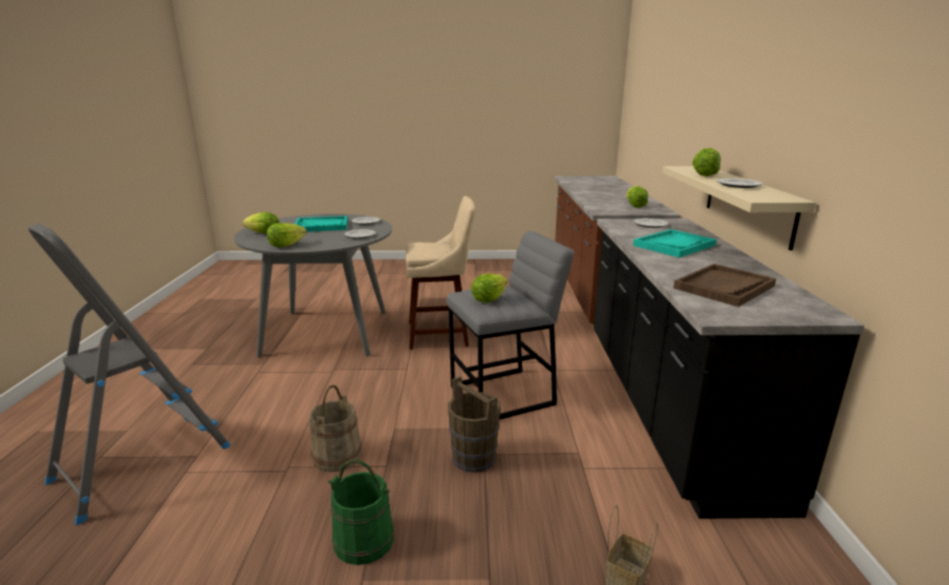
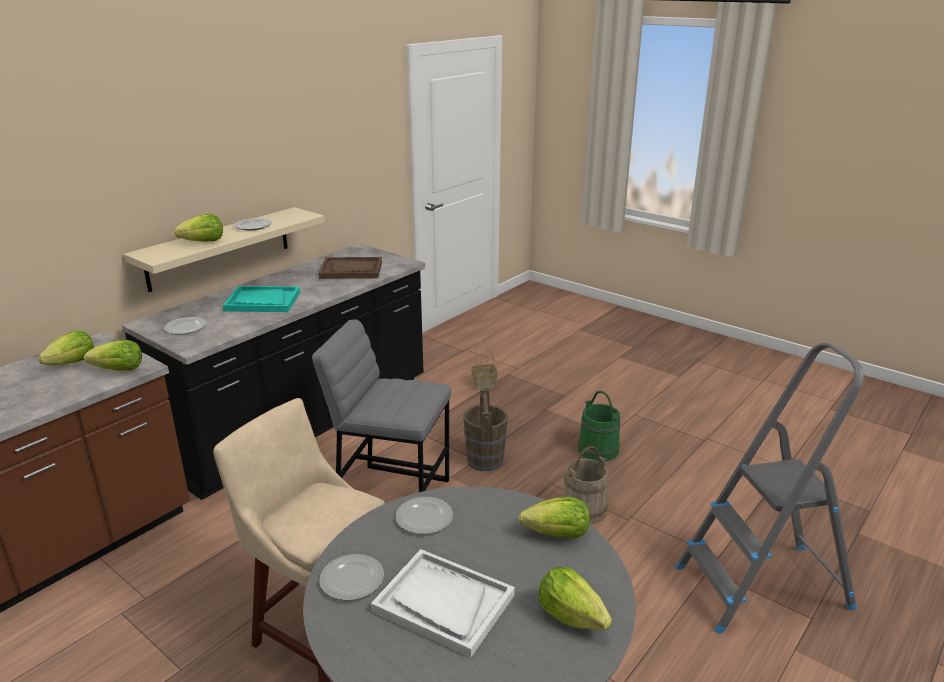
camera: 140 degrees left, 5 degrees up
turquoise tray [295,216,348,232] -> white tray [371,549,515,658]
lettuce [471,274,508,302] -> lettuce moved to [84,340,142,371]

